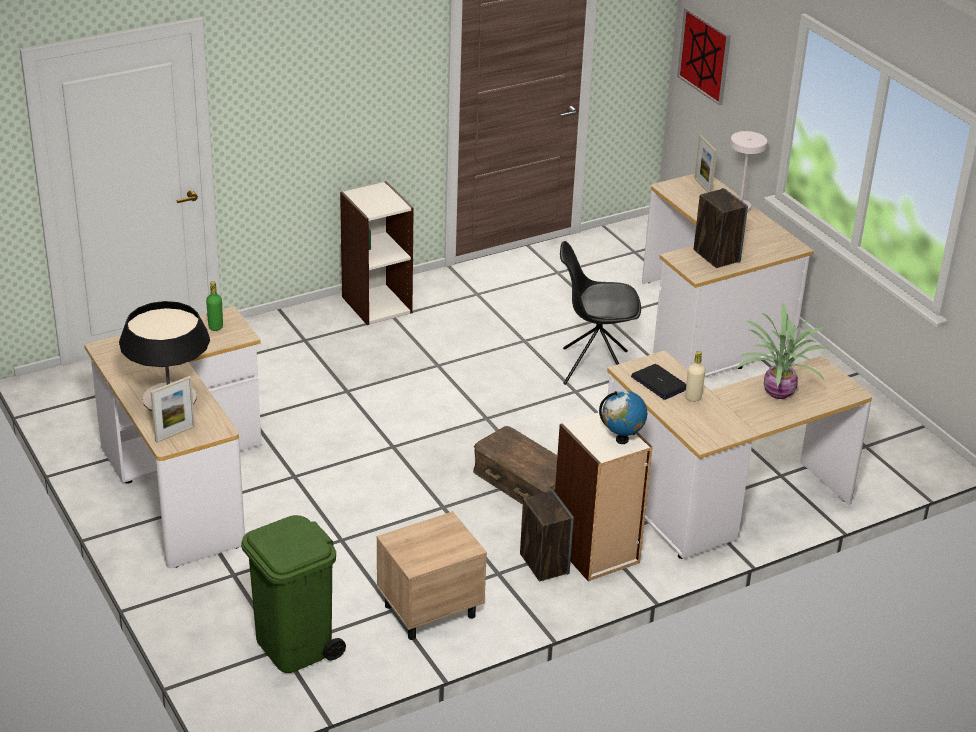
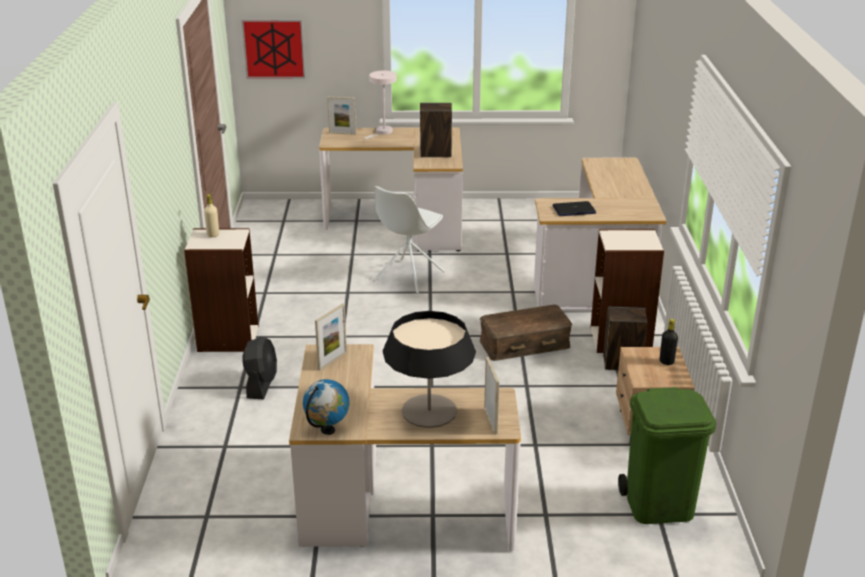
camera: 60 degrees left, 5 degrees down
green bottle [206,281,223,331] -> picture frame [315,303,347,371]
black chair [560,241,641,385] -> white chair [373,186,445,294]
globe [599,391,647,444] -> globe moved to [303,379,349,435]
beige bottle [685,351,706,402] -> beige bottle moved to [204,194,219,238]
potted plant [736,303,828,399] -> none
none -> black fan [242,337,277,399]
none -> black bottle [660,319,678,365]

